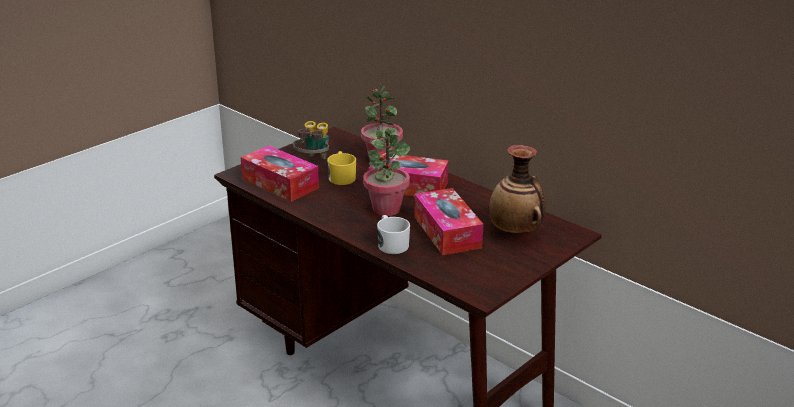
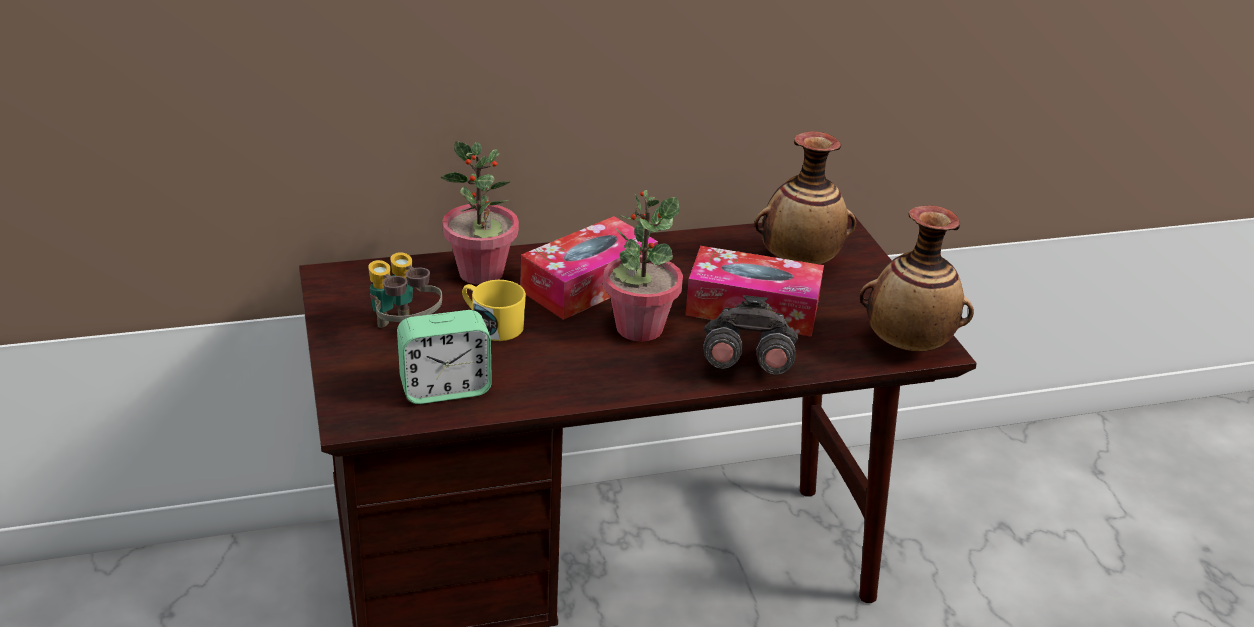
camera: 60 degrees left, 5 degrees up
tissue box [241,146,319,202] -> alarm clock [397,310,492,404]
white mug [377,215,410,254] -> grey binoculars [703,295,798,375]
none -> vase [859,205,974,351]

